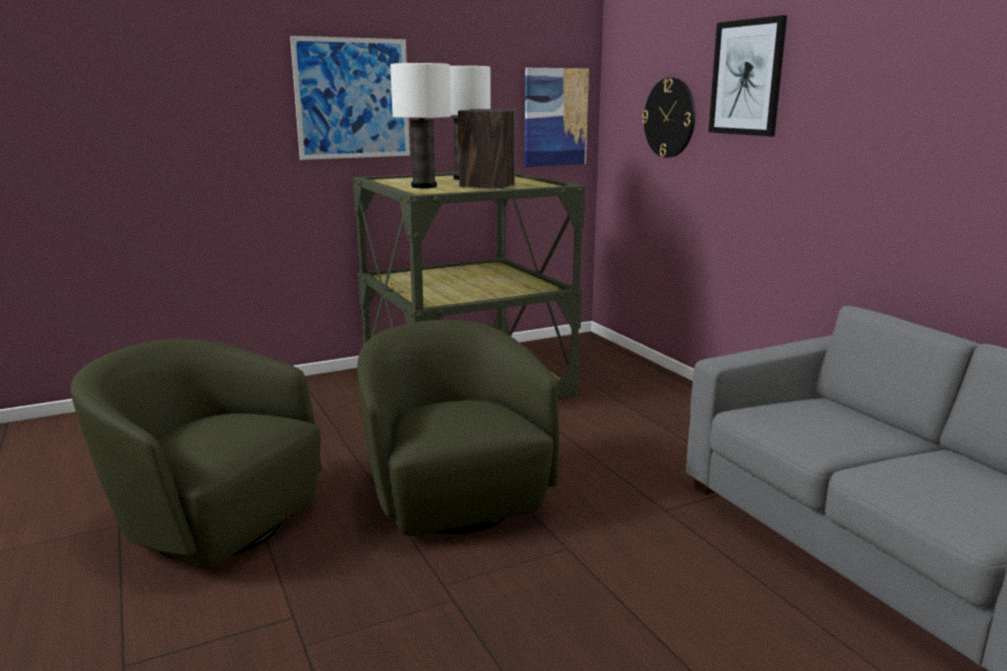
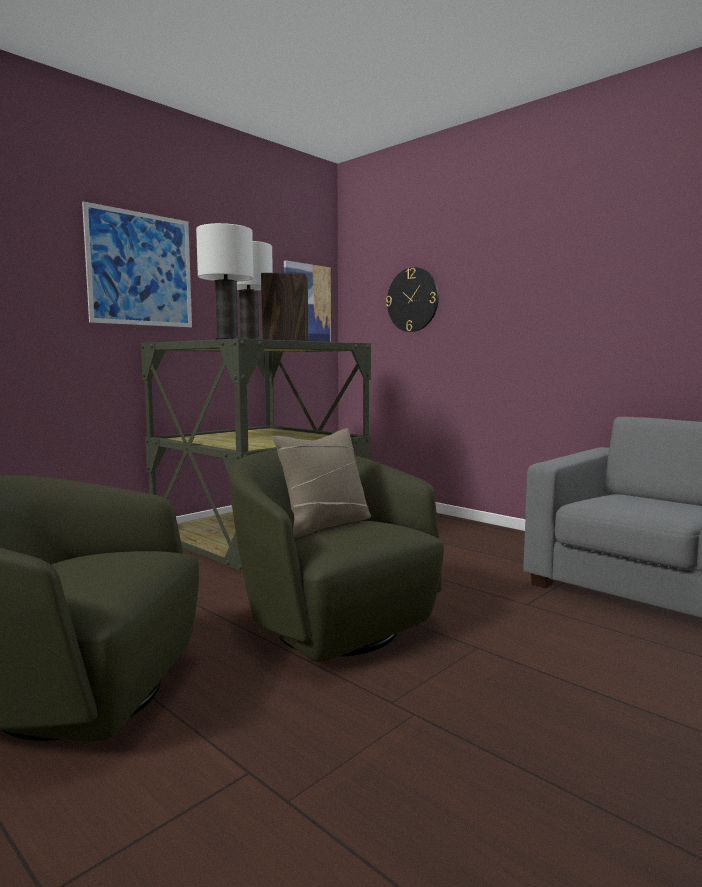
camera: 20 degrees left, 10 degrees down
picture [708,15,787,136] -> none
none -> beige pillow [272,428,371,537]

